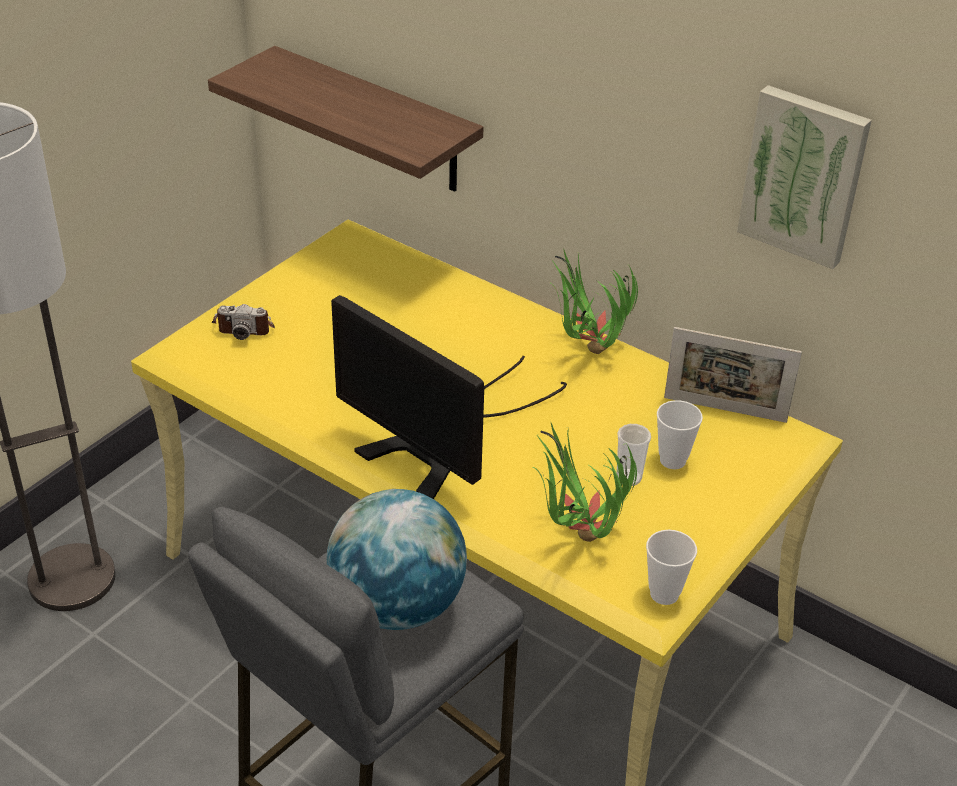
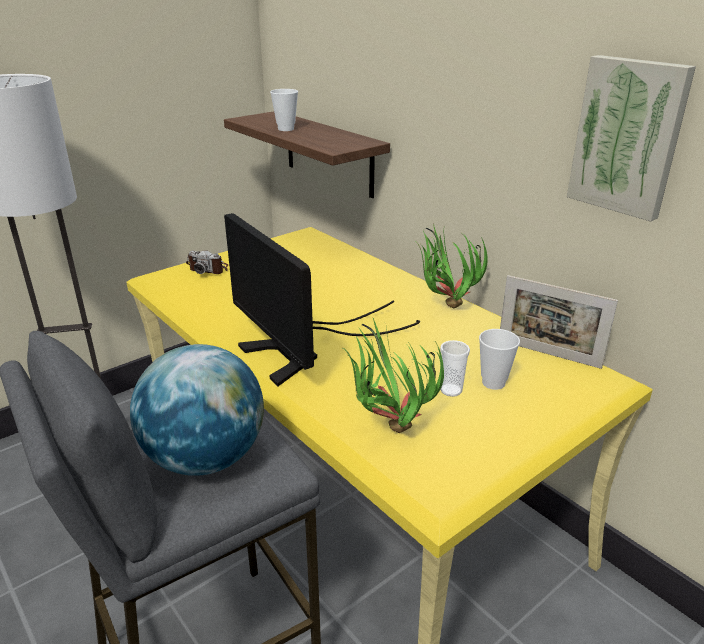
camera: 15 degrees right, 10 degrees down
cup [646,530,697,605] -> cup moved to [270,89,298,131]

